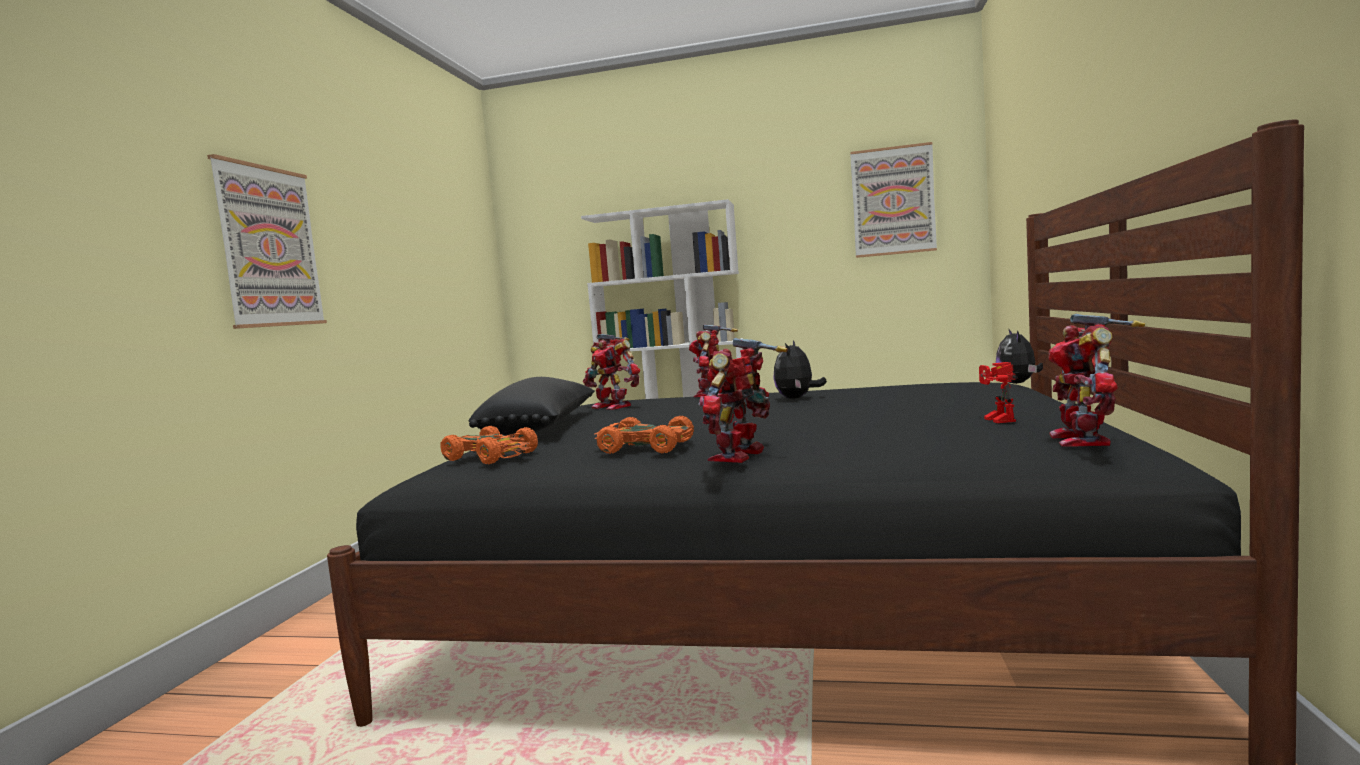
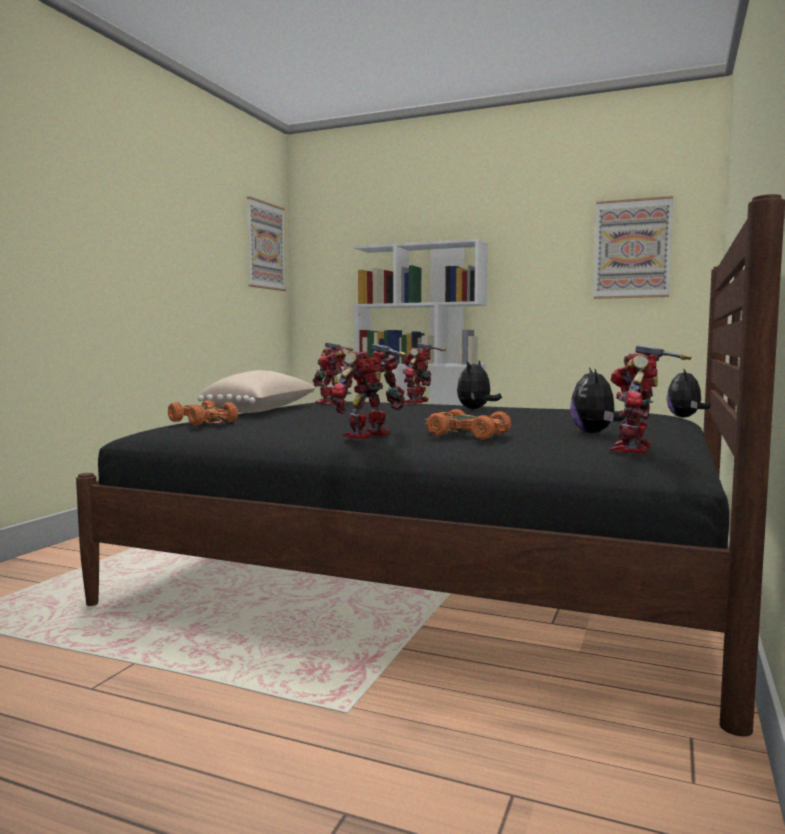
camera: 10 degrees right, 0 degrees up
picture [207,154,327,329] -> picture moved to [247,197,286,291]
black pillow [468,377,595,435] -> beige pillow [198,370,316,413]
orange toy car [594,416,694,454] -> orange toy car moved to [425,409,511,440]
toy robot [979,362,1018,423] -> plush toy [570,367,626,433]

